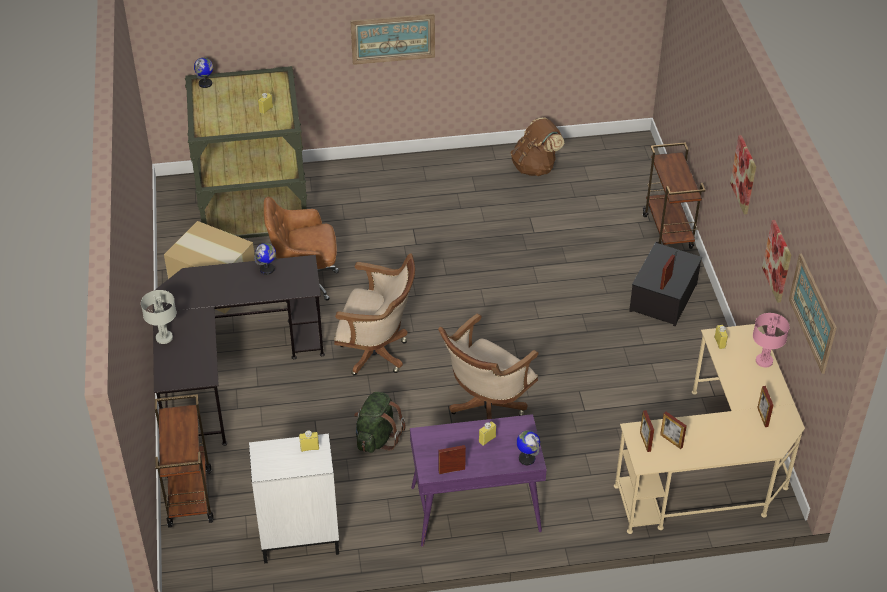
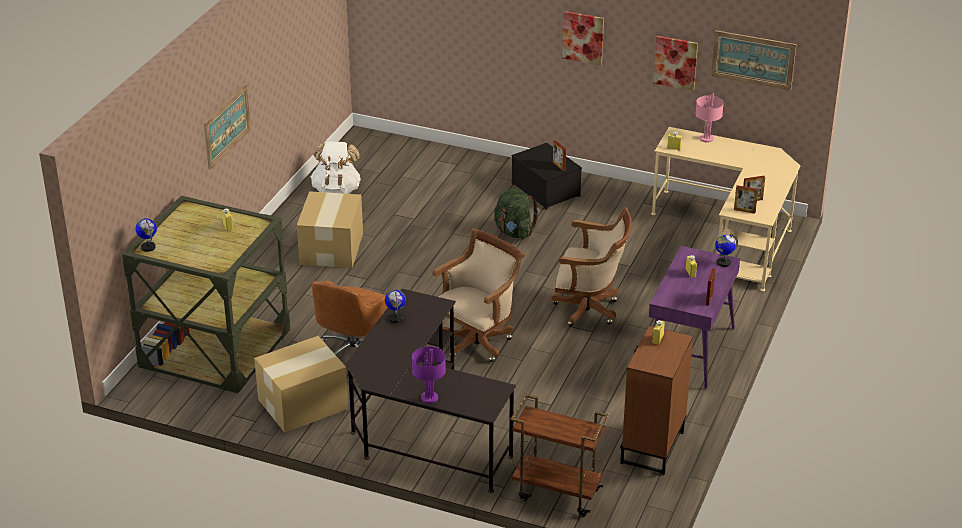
camera: 60 degrees left, 10 degrees down
grey table lamp [141,290,176,344] -> purple table lamp [412,346,446,404]
white dresser [249,433,339,563] -> brown dresser [620,326,694,475]
green backpack [354,392,406,453] -> green backpack moved to [494,188,539,239]
office chair [438,313,538,419] -> office chair turned 60 degrees counterclockwise [551,208,632,326]
brown backpack [511,117,564,176] -> white backpack [311,141,361,194]
brown cart [642,142,706,249] -> none
picture frame [757,386,774,427] -> none
none -> cardboard box [297,191,363,268]

